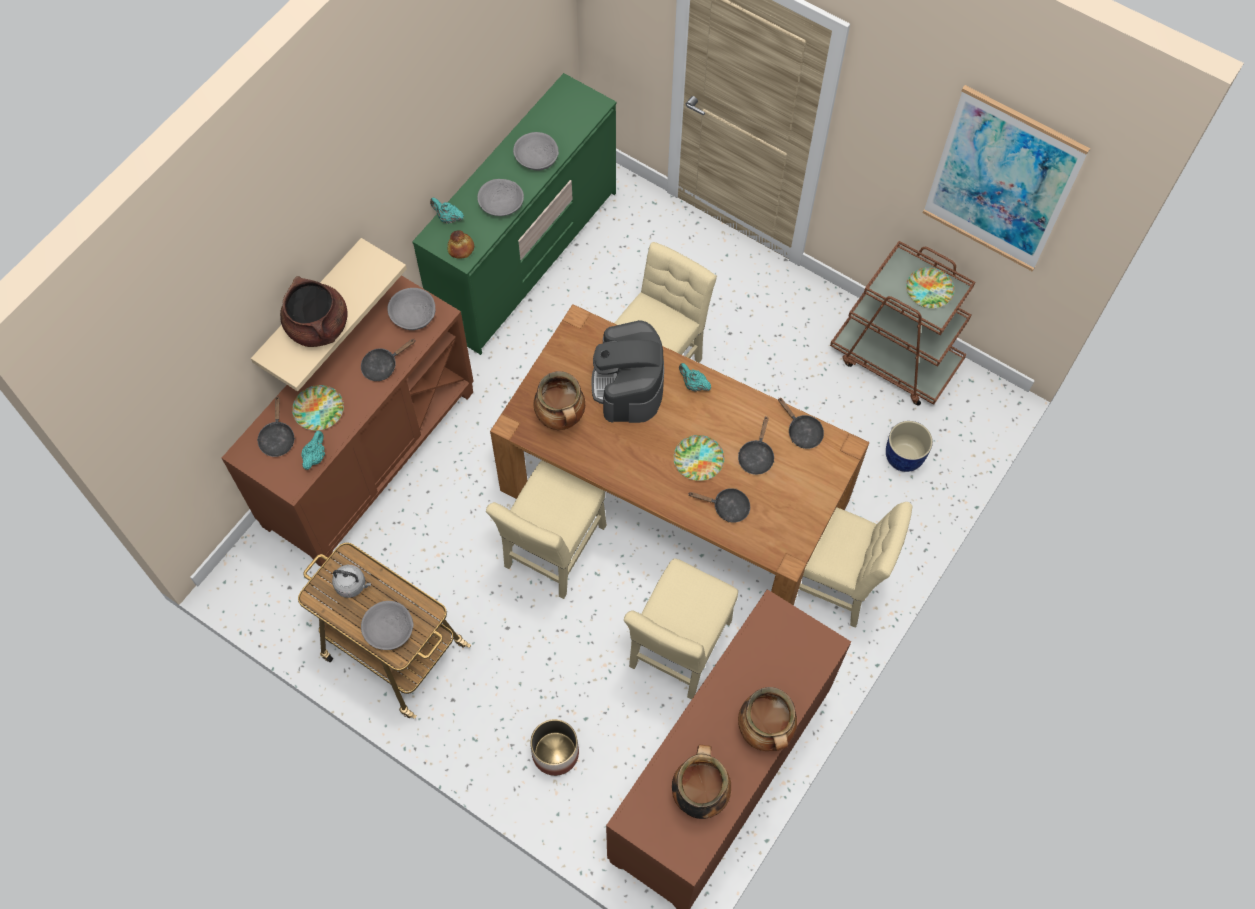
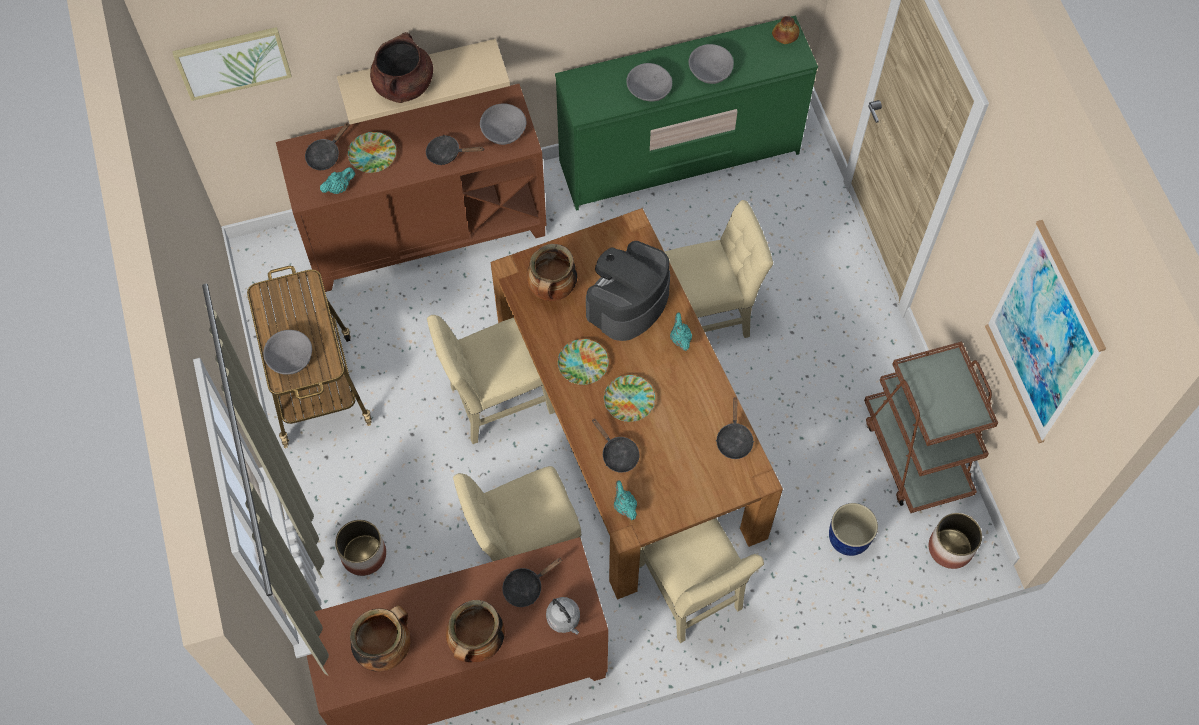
camera: 40 degrees right, 0 degrees up
grey kettle [332,565,371,598] -> grey kettle moved to [546,597,580,635]
turquoise teapot [430,198,464,224] -> turquoise teapot moved to [614,480,637,520]
bread [447,230,474,259] -> bread moved to [772,16,800,44]
black frying pan [738,417,774,475] -> black frying pan moved to [502,558,563,607]
plate [906,267,955,308] -> plate moved to [558,339,609,385]
none -> picture [172,27,292,101]
none -> planter [929,513,982,569]

